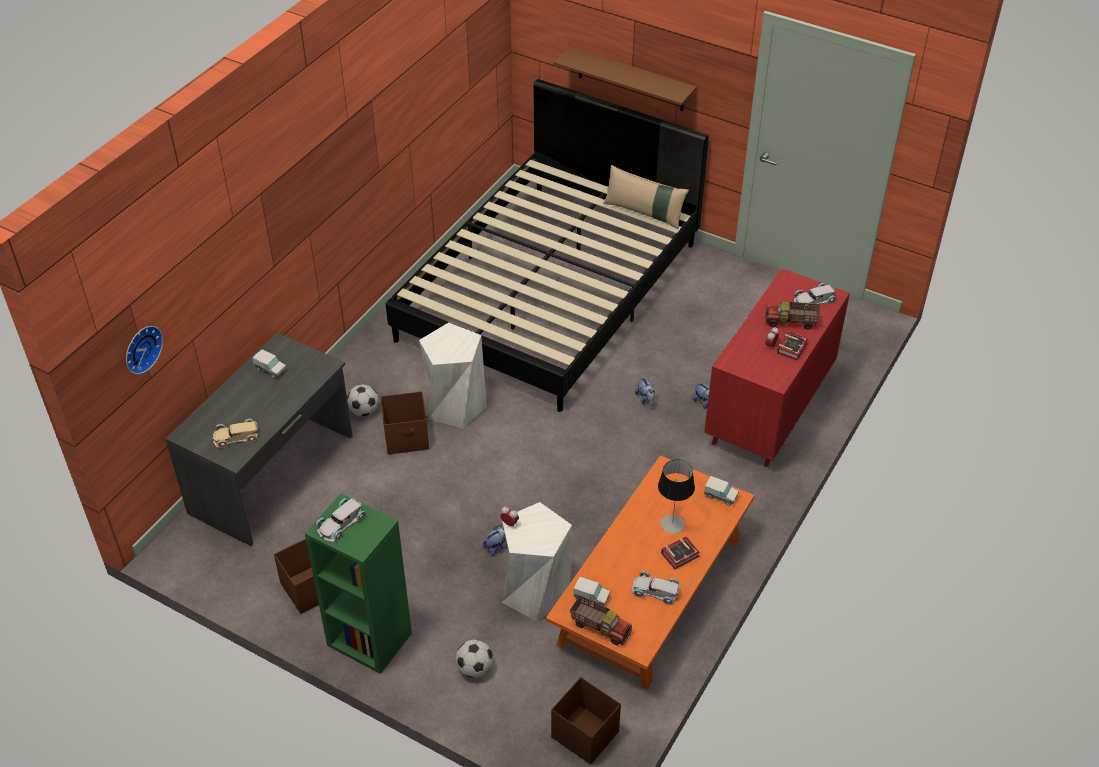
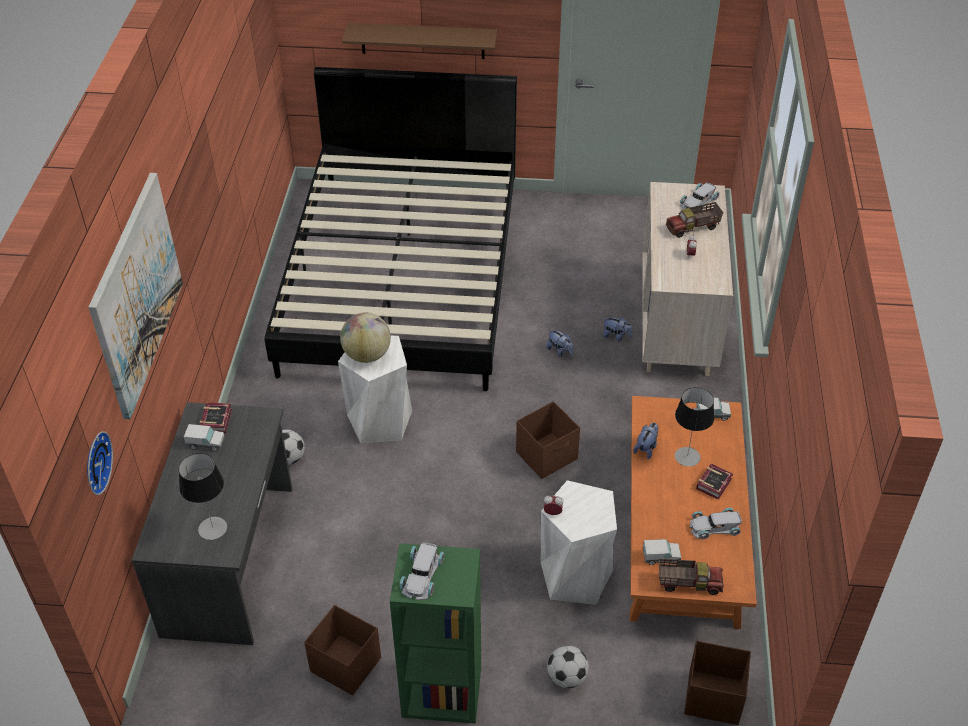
camera: 25 degrees left, 0 degrees up
beige toy car [213,419,259,448] -> table lamp [179,453,227,540]
brown storage box [381,391,429,454] -> brown storage box moved to [516,401,580,479]
plush toy [483,526,507,556] -> plush toy moved to [633,423,659,459]
beige pillow [603,165,689,229] -> none
red dresser [704,269,850,467] -> beige dresser [642,182,733,376]
book [777,331,808,361] -> book moved to [200,403,232,433]
none -> picture [89,173,183,419]
none -> globe [340,313,391,363]

